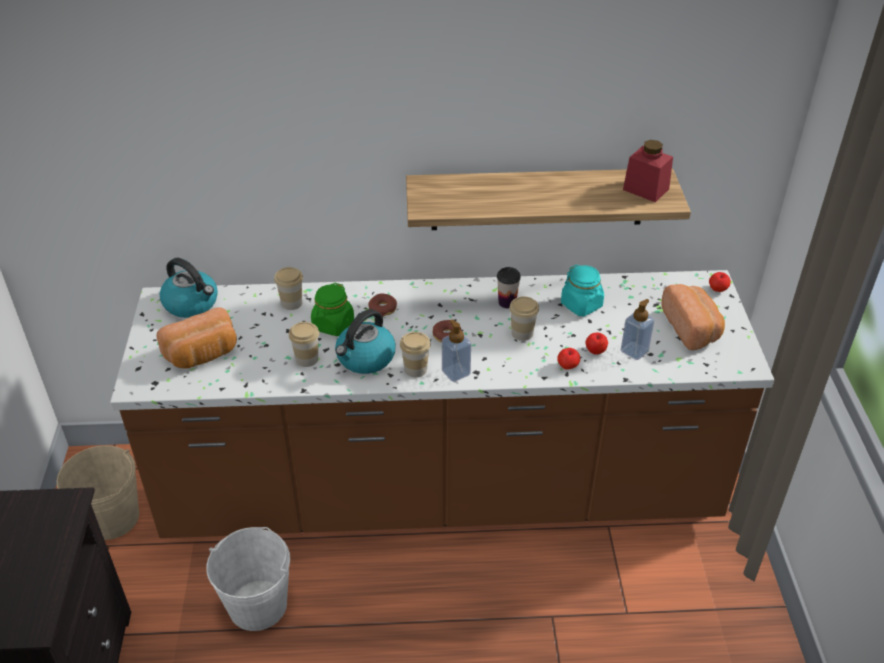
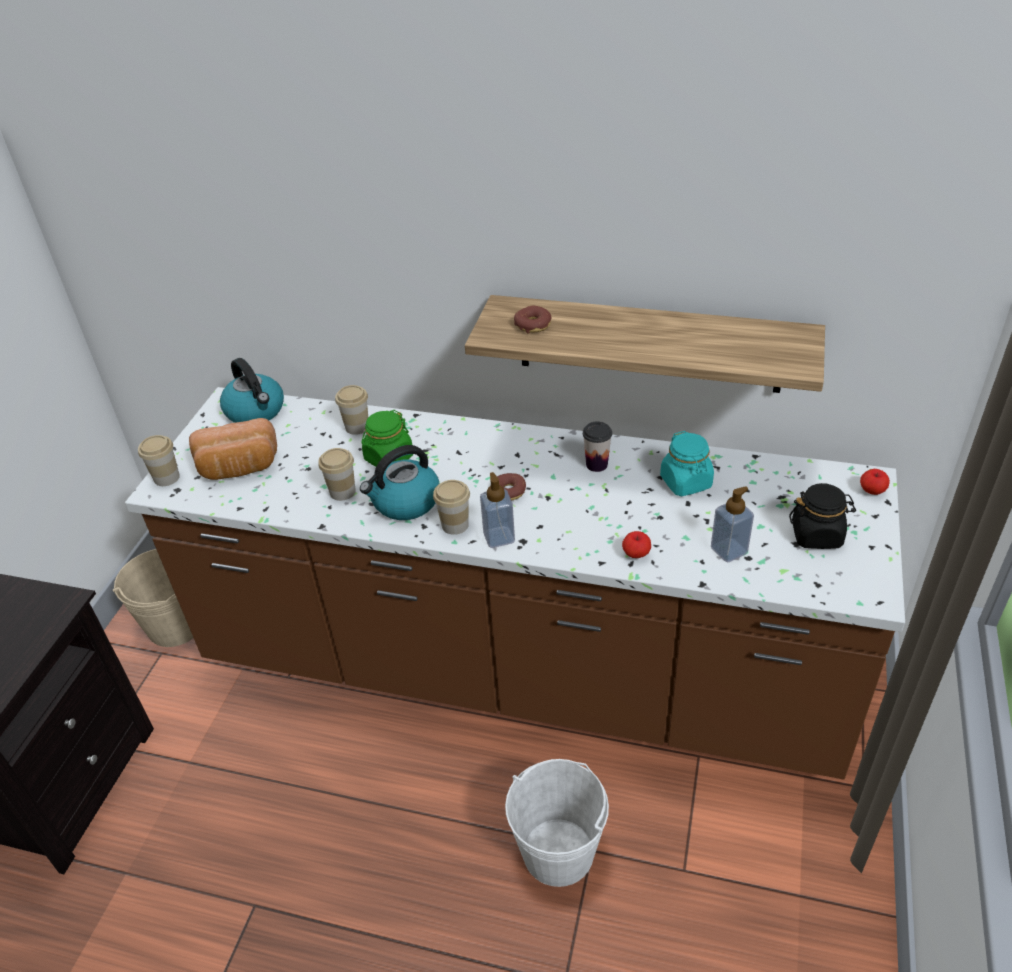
camera: 20 degrees right, 0 degrees up
white bucket [206,527,290,631] -> white bucket moved to [505,759,609,887]
donut [368,293,397,317] -> donut moved to [514,306,552,334]
cup [509,296,539,341] -> cup moved to [138,435,180,486]
apple [585,333,608,355] -> none
red jar [623,140,673,202] -> none
bread [662,284,725,351] -> black jar [789,483,856,549]

